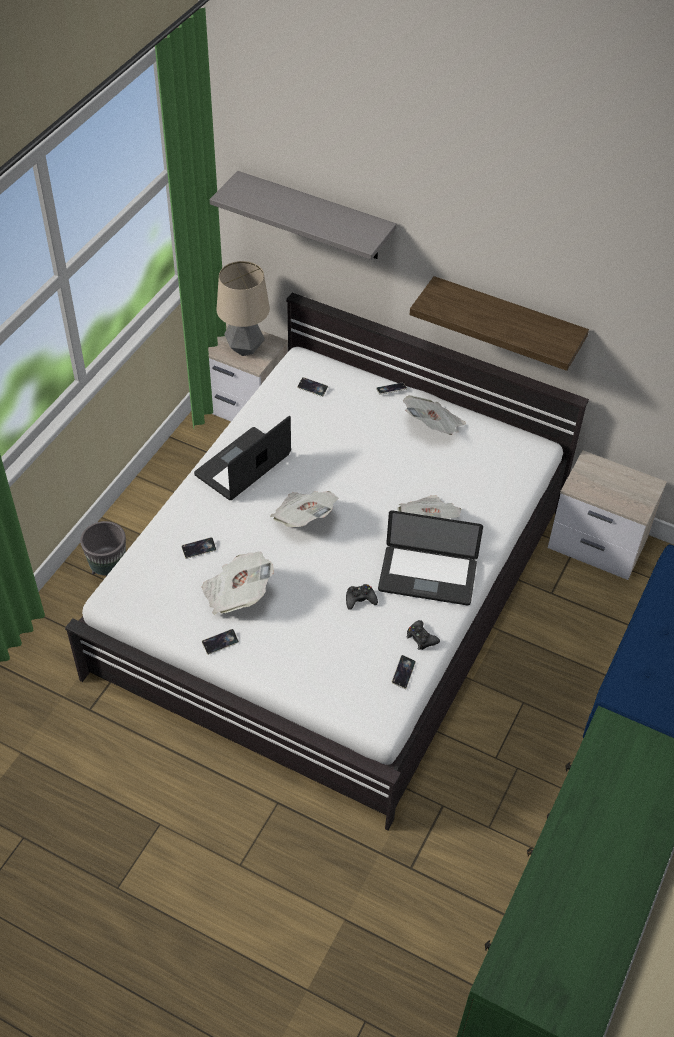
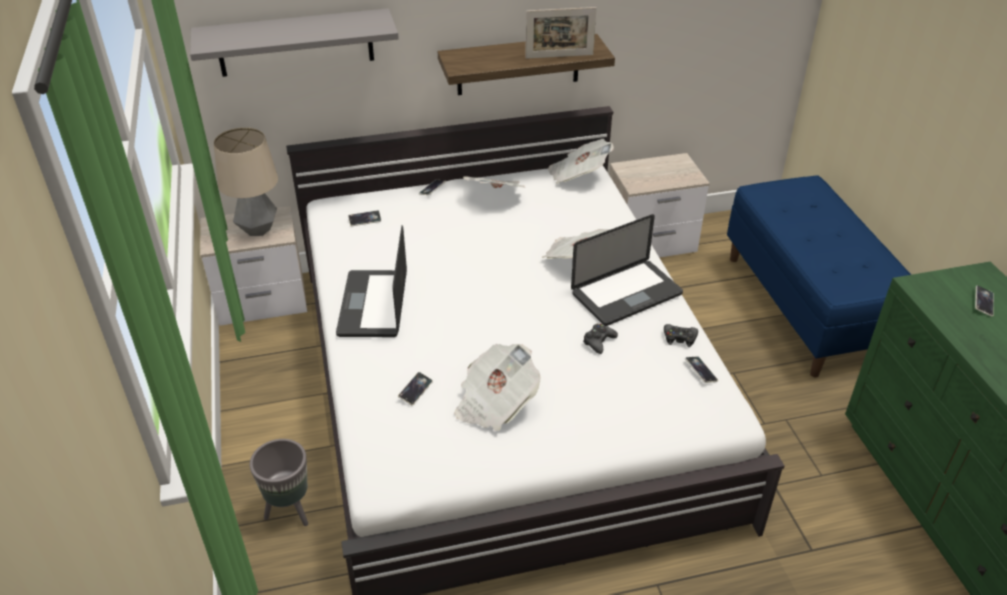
camera: 40 degrees left, 10 degrees down
phone [202,629,239,655] -> phone moved to [975,286,994,316]
newspaper [270,491,339,527] -> newspaper moved to [548,139,614,184]
none -> picture frame [525,7,597,59]

